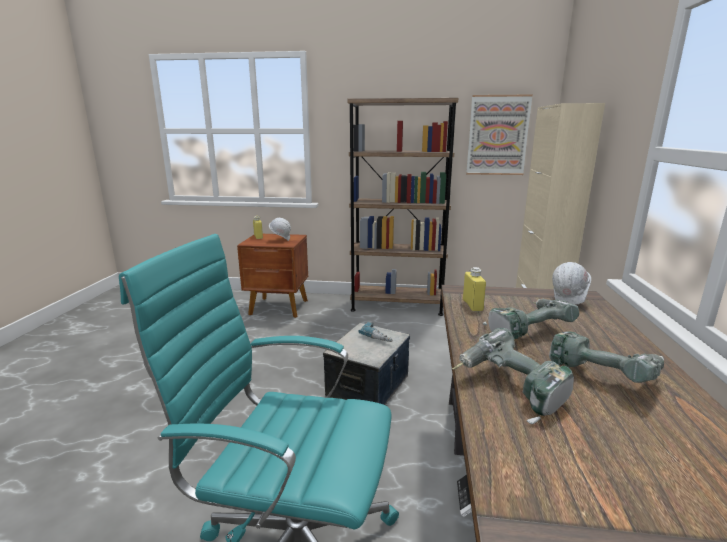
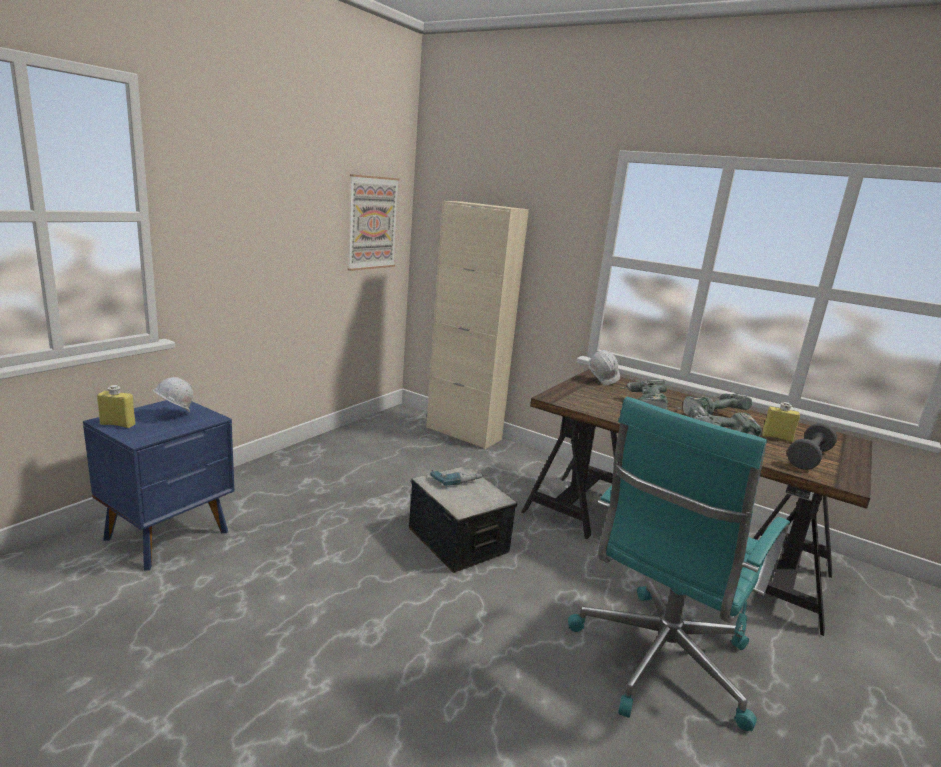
camera: 65 degrees left, 0 degrees up
brown nightstand [237,234,308,318] -> blue nightstand [83,400,235,570]
brown bookcase [347,98,458,316] -> none
yellow bottle [463,267,486,311] -> yellow bottle moved to [762,402,800,442]
none -> grey dumbbell [787,423,837,470]

